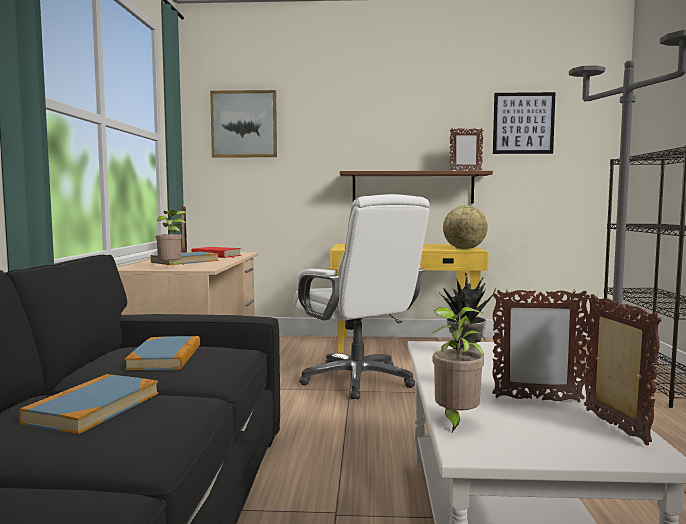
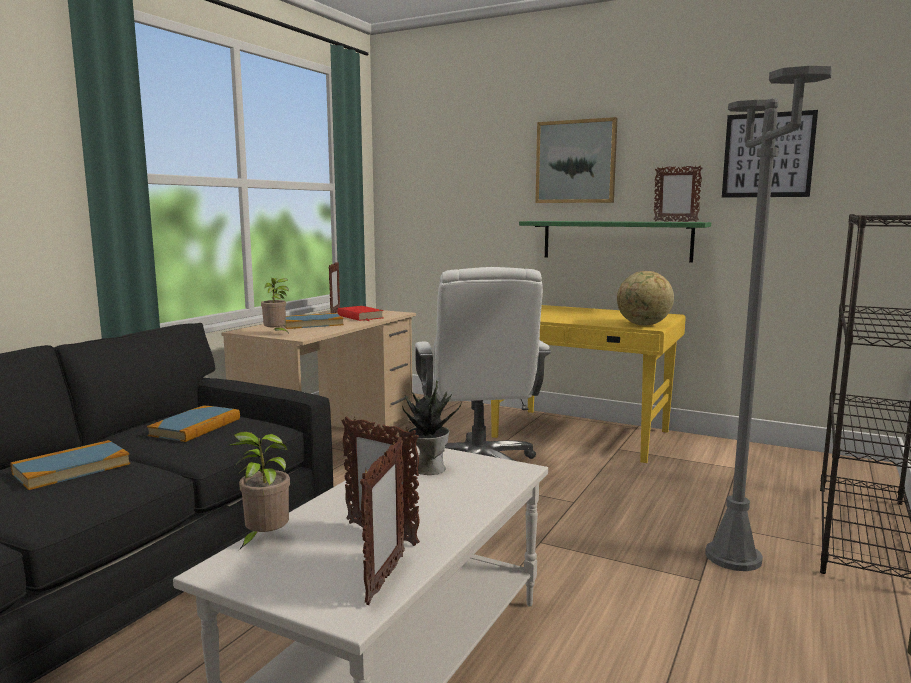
camera: 25 degrees right, 5 degrees up
picture [210,90,277,158] -> picture moved to [535,117,618,203]
brown shelf [340,171,493,204] -> green shelf [519,221,711,263]

